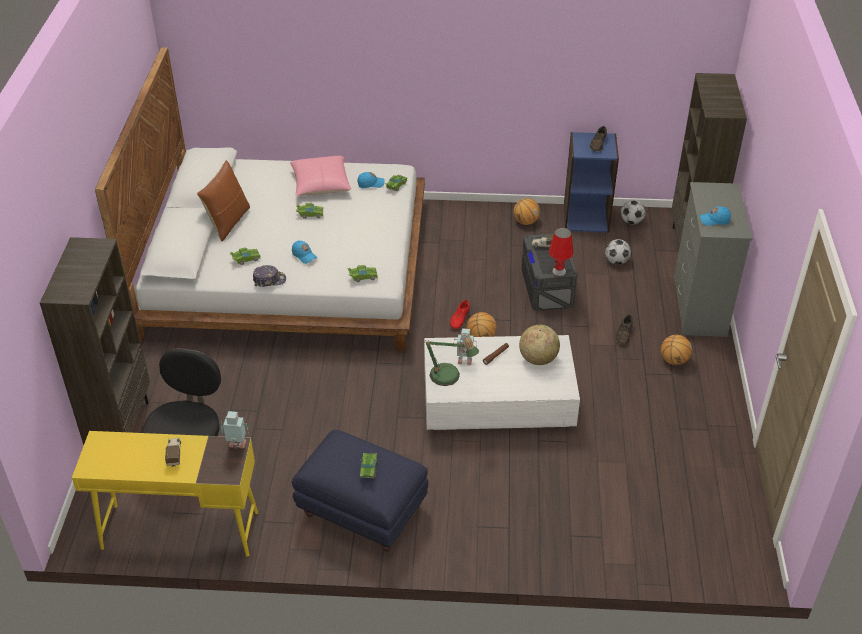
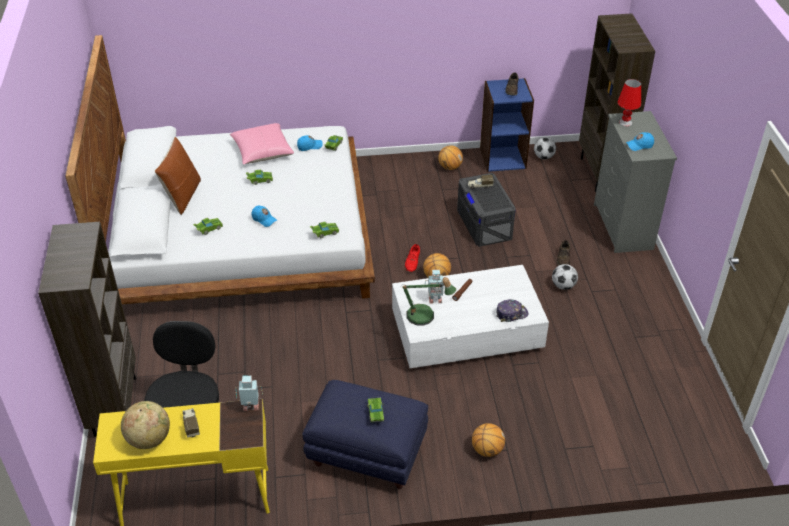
camera: 10 degrees left, 0 degrees up
cap [253,265,286,287] -> cap moved to [496,299,528,322]
globe [519,325,560,365] -> globe moved to [121,401,170,449]
red table lamp [549,228,574,276] -> red table lamp moved to [618,79,641,127]
football [605,239,631,265] -> football moved to [552,264,578,290]
basketball [661,335,692,365] -> basketball moved to [472,423,505,457]

